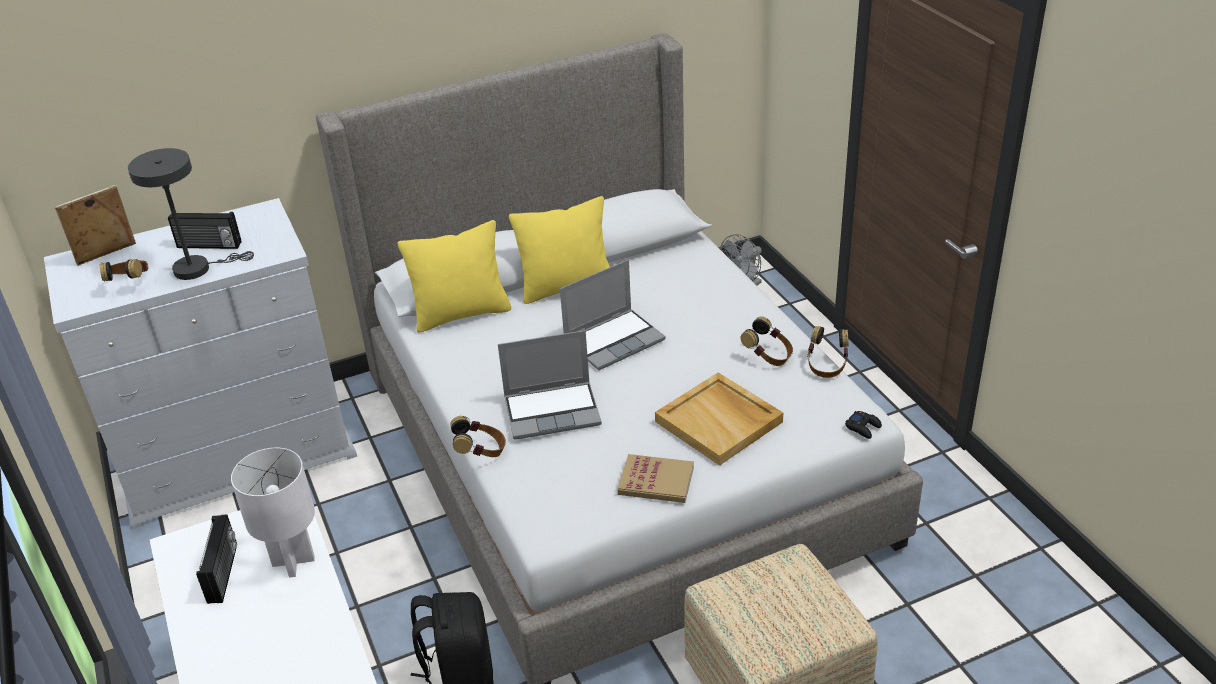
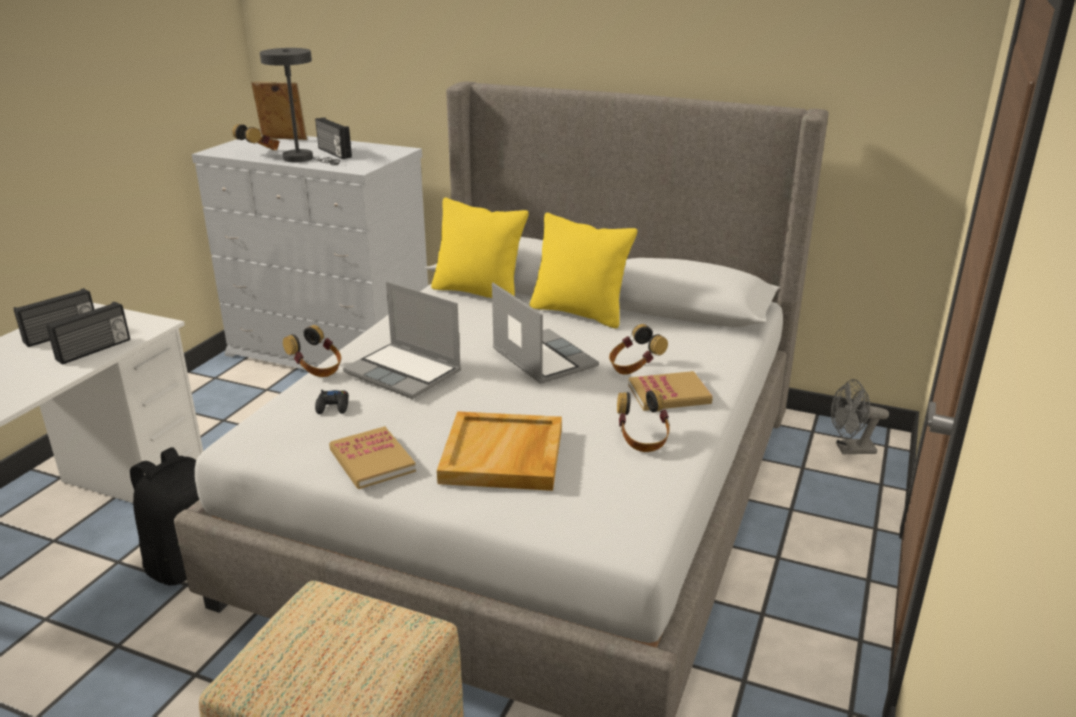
camera: 45 degrees right, 10 degrees down
white table lamp [231,448,315,578] -> radio [46,302,130,365]
laptop [560,260,666,370] -> laptop turned 135 degrees counterclockwise [492,283,599,384]
headphones [807,326,849,378] -> headphones moved to [609,324,668,375]
black game controller [845,411,882,439] -> black game controller moved to [315,390,349,414]
none -> book [628,371,713,411]

